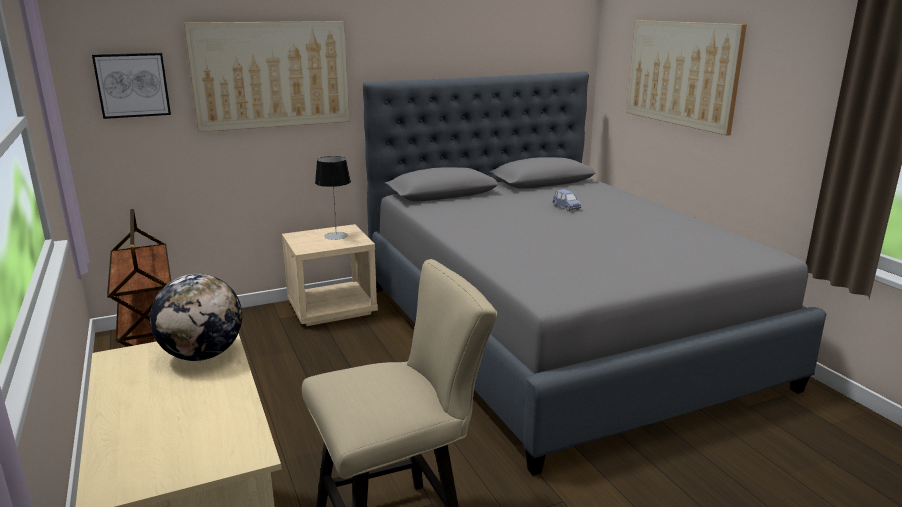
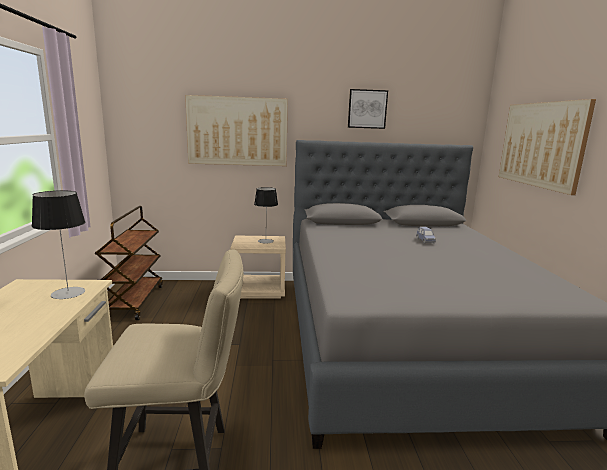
camera: 20 degrees right, 5 degrees down
picture [92,53,171,119] -> picture moved to [348,89,388,129]
globe [150,274,242,361] -> table lamp [32,190,85,299]

